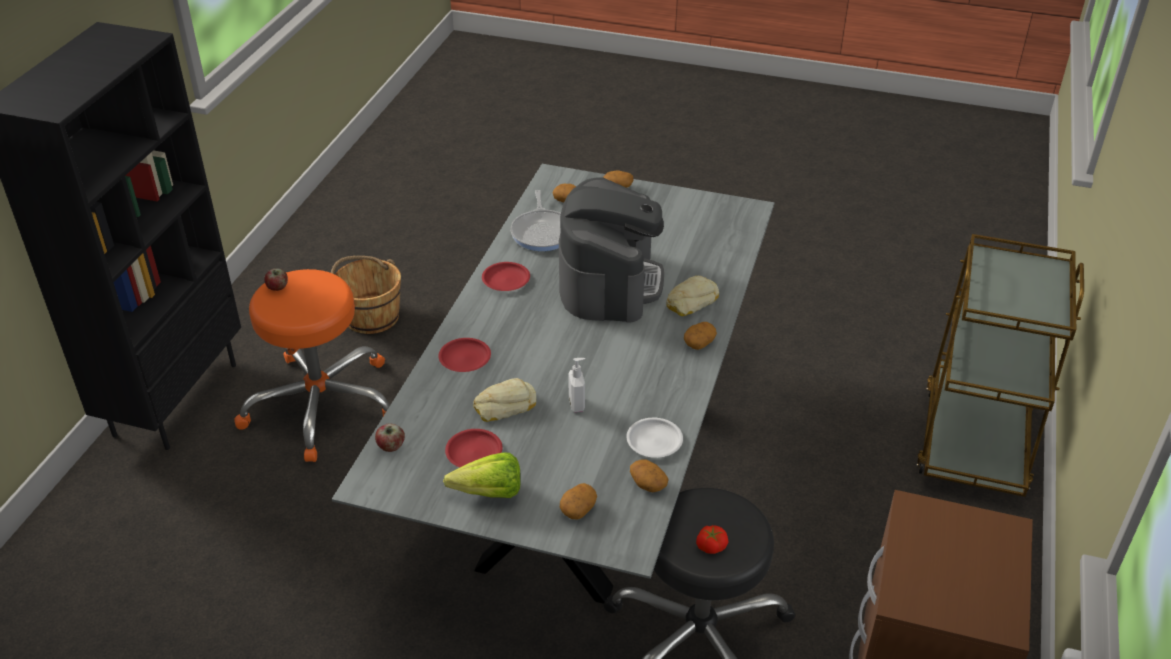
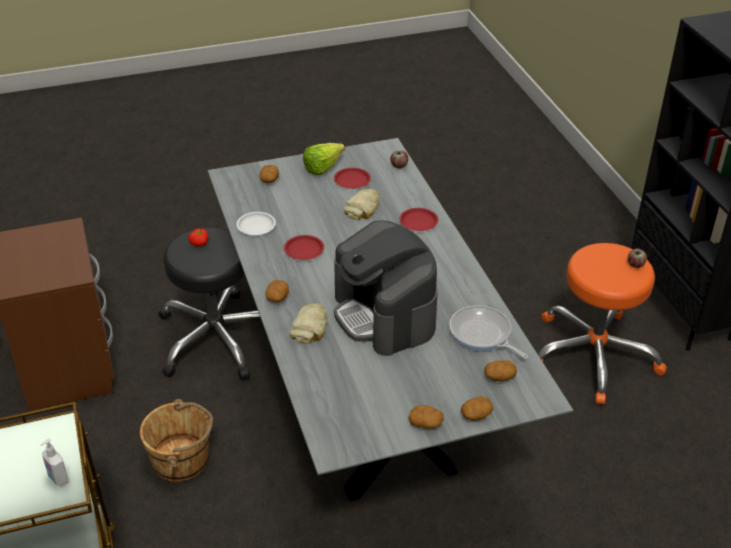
camera: 145 degrees right, 0 degrees up
brown bucket [331,256,401,334] -> brown bucket moved to [140,399,213,482]
red plate [482,262,530,291] -> red plate moved to [284,235,324,260]
soap dispenser [569,358,585,412] -> soap dispenser moved to [40,439,68,486]
potato [630,459,669,492] -> potato moved to [409,405,444,428]

